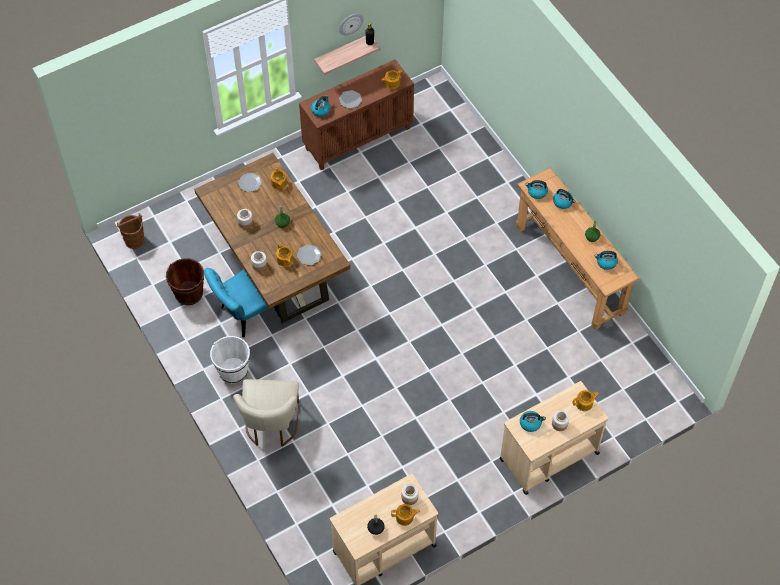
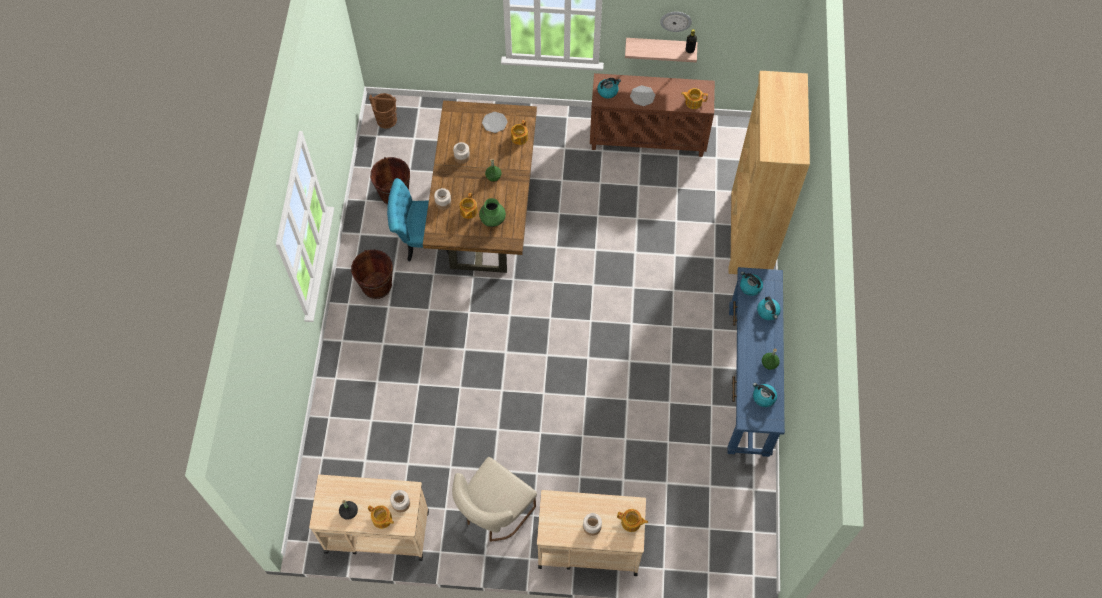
camera: 35 degrees right, 5 degrees up
white bucket [210,336,250,384] -> brown bucket [351,250,393,299]
beige chair [233,379,299,447] -> beige chair moved to [452,457,537,542]
plate [297,245,322,265] -> green vase [479,198,506,227]
brown console table [516,168,639,330] -> blue console table [727,267,785,457]
kettle [520,411,546,432] -> none
none -> brown bookcase [728,71,810,274]

